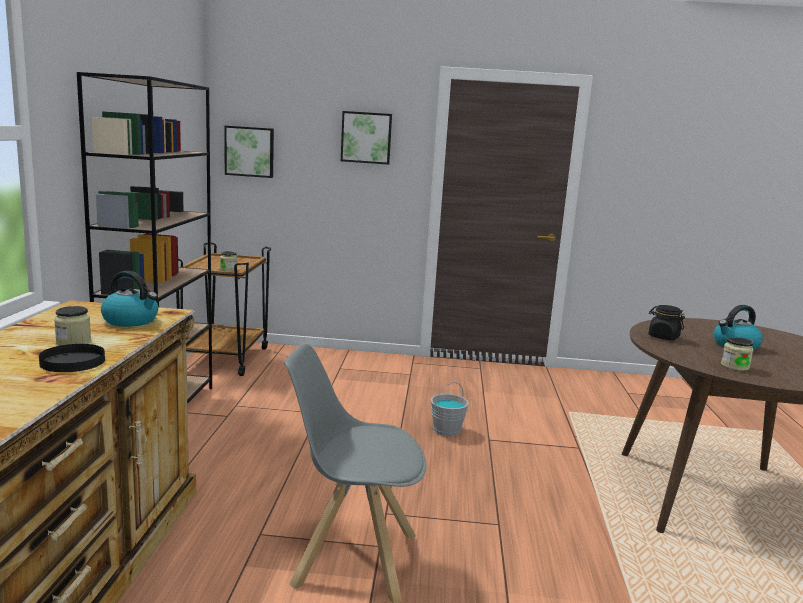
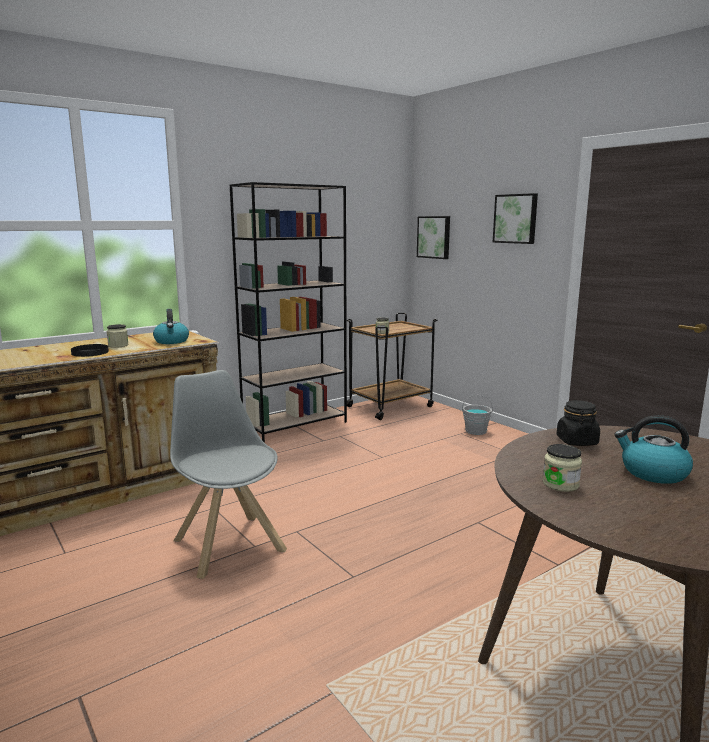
camera: 50 degrees right, 0 degrees up
grey bucket [430,382,469,436] -> grey bucket moved to [462,395,493,435]

